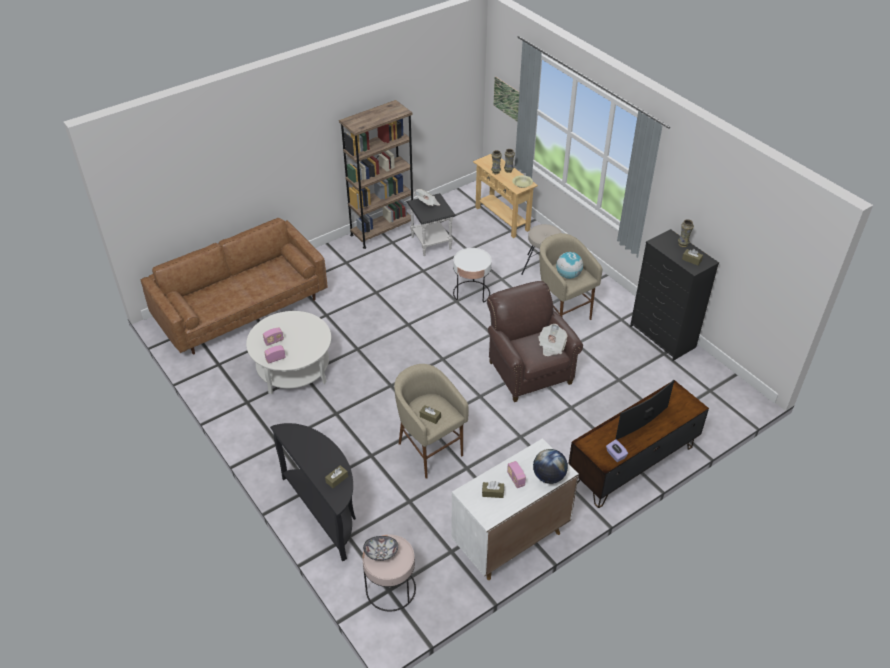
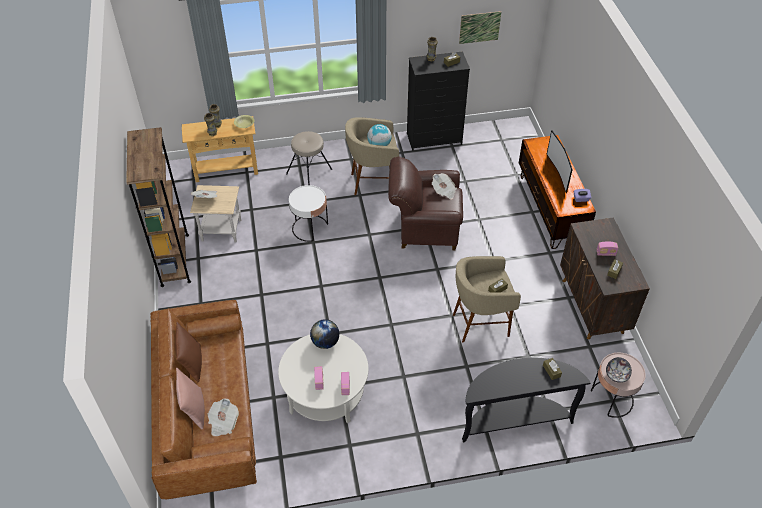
camera: 65 degrees left, 5 degrees up
black side table [407,193,456,256] -> beige side table [190,185,241,243]
white cabinet [451,438,579,580] -> brown cabinet [560,218,650,340]
picture [494,76,519,122] -> picture moved to [459,11,501,44]
globe [533,449,568,484] -> globe moved to [310,319,339,349]
none -> brown pillow [175,322,202,383]
none -> pink pillow [176,368,205,430]
none -> newspaper [207,398,239,436]

